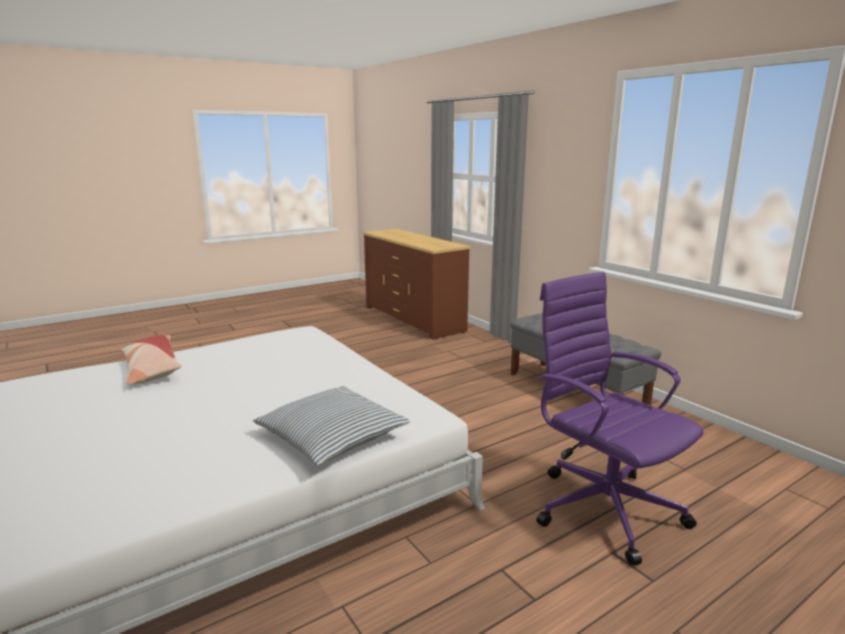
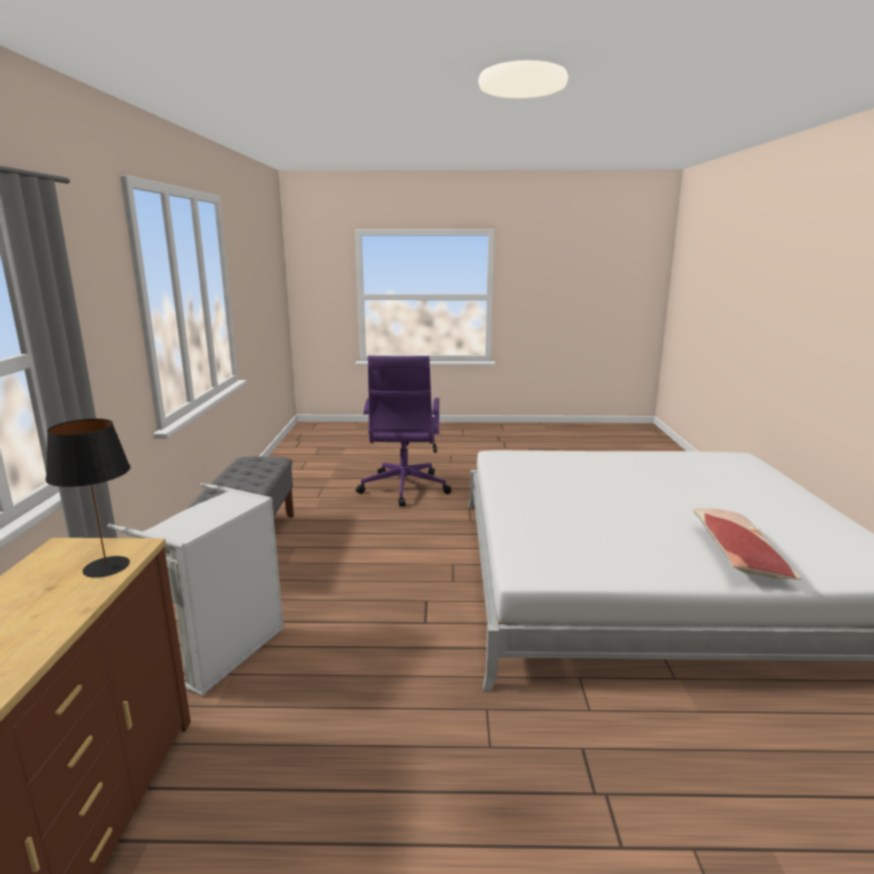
camera: 145 degrees left, 0 degrees up
pillow [253,386,410,465] -> none
none -> black table lamp [46,419,130,578]
none -> grey laundry basket [107,483,284,696]

